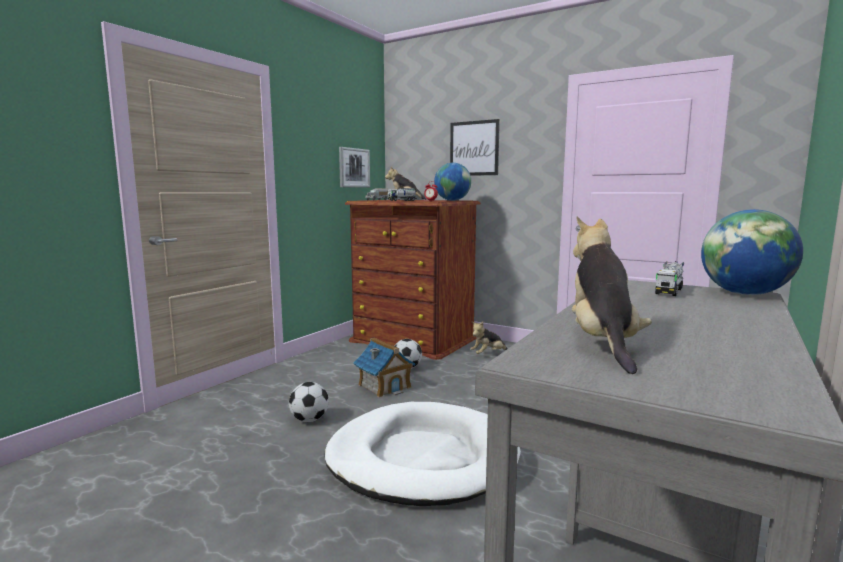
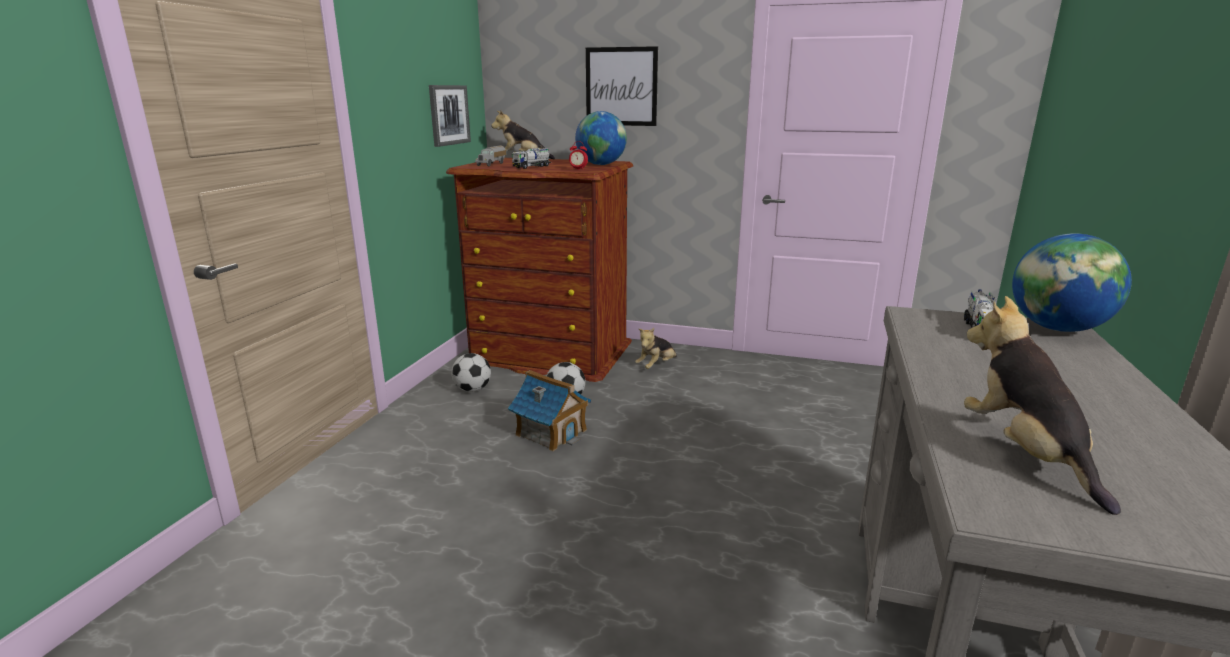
camera: 15 degrees left, 10 degrees up
football [289,382,329,422] -> football moved to [451,353,491,392]
white dog bed [324,402,521,506] -> none

